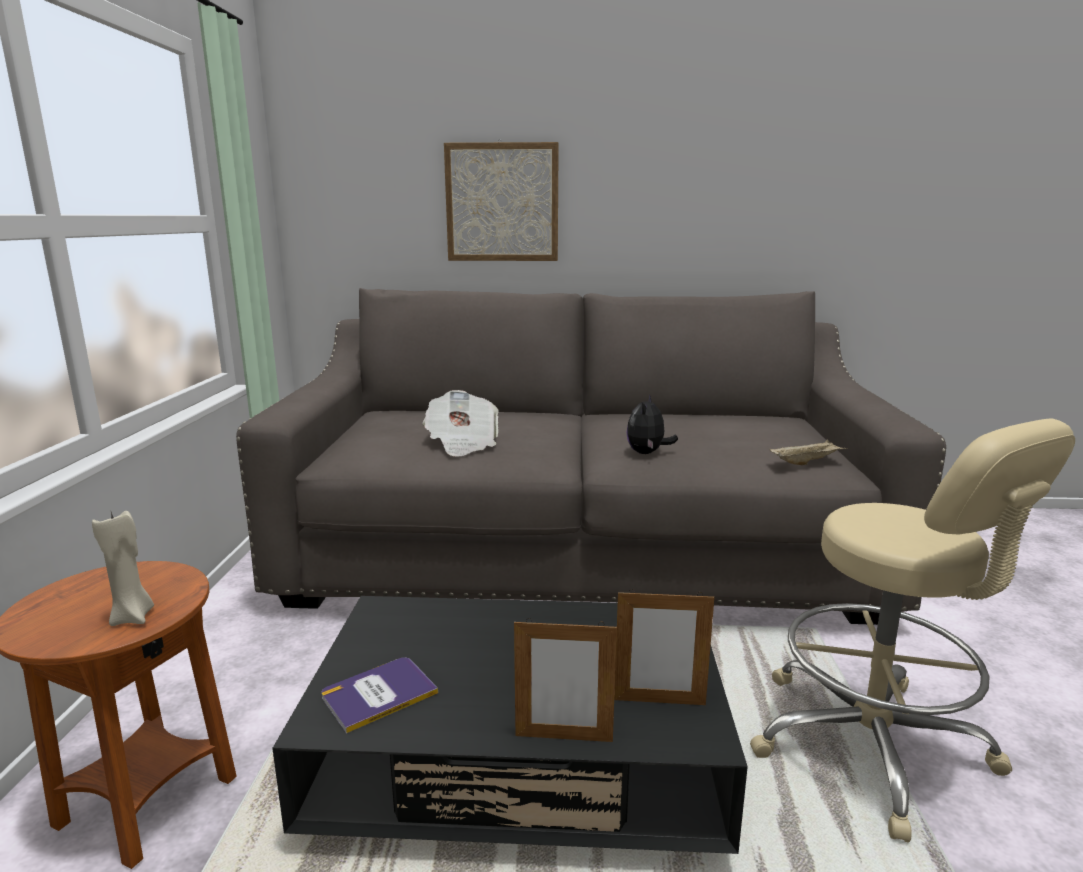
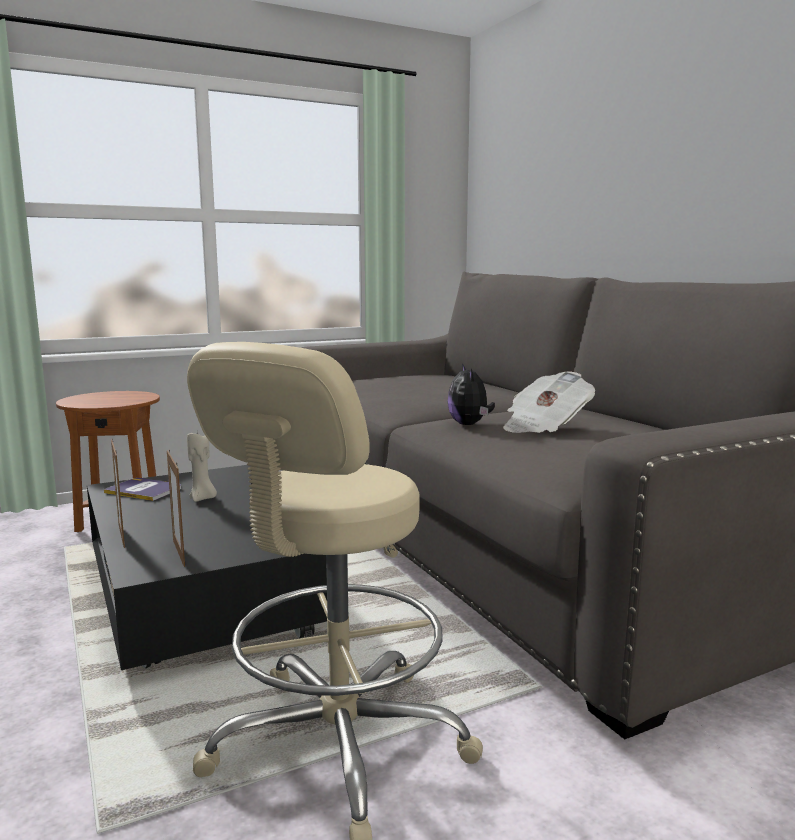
camera: 60 degrees right, 5 degrees down
beige candle [92,511,154,626] -> beige candle moved to [187,429,217,502]
newspaper [423,390,498,457] -> newspaper moved to [503,371,595,433]
picture [444,141,559,261] -> none
plush toy [626,394,678,454] -> plush toy turned 90 degrees counterclockwise [447,364,495,425]
beige tray [769,439,847,465] -> none

